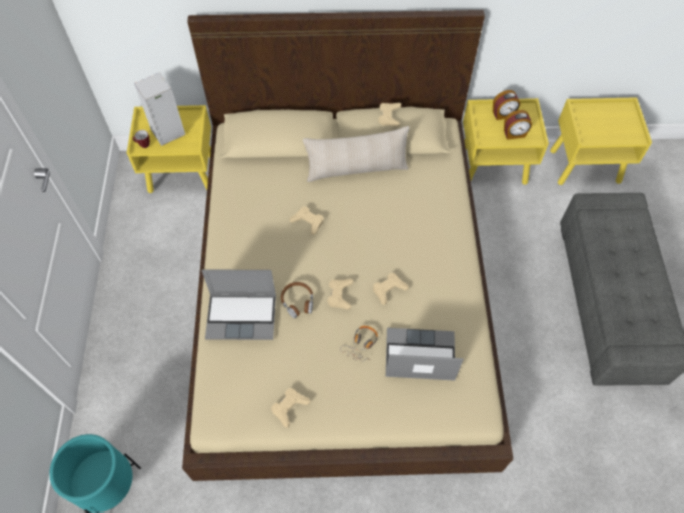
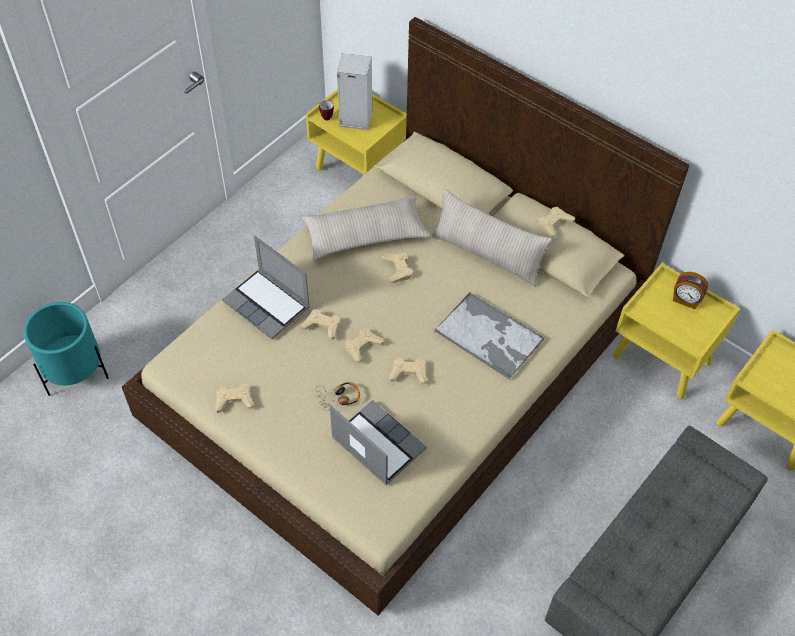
camera: 40 degrees right, 5 degrees down
brown headphones [281,282,313,319] -> beige game controller [301,309,340,340]
alarm clock [504,110,532,140] -> none
none -> beige pillow [302,195,430,260]
none -> tray [435,292,545,380]

